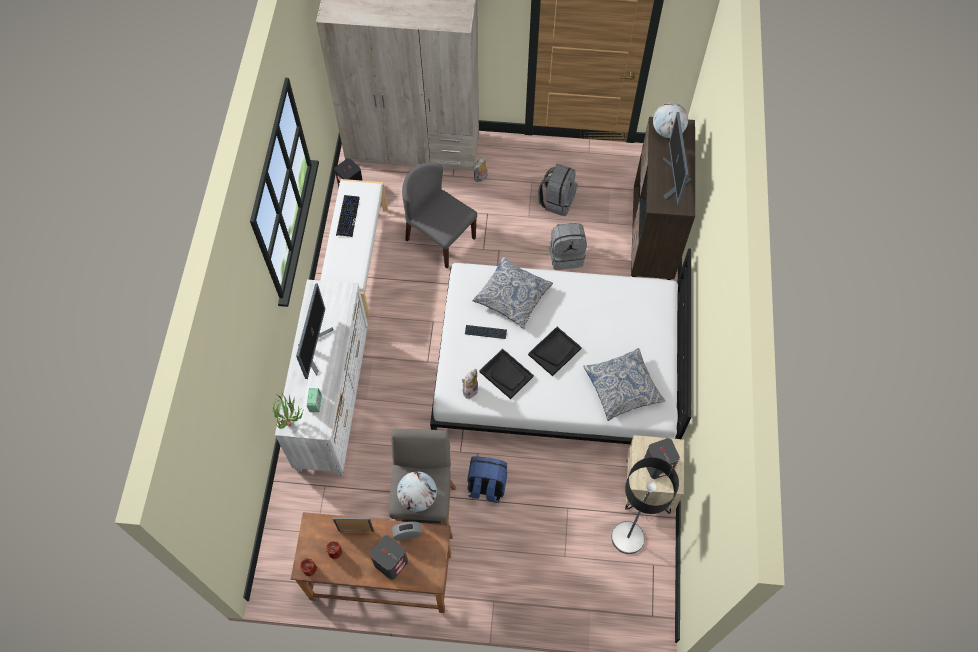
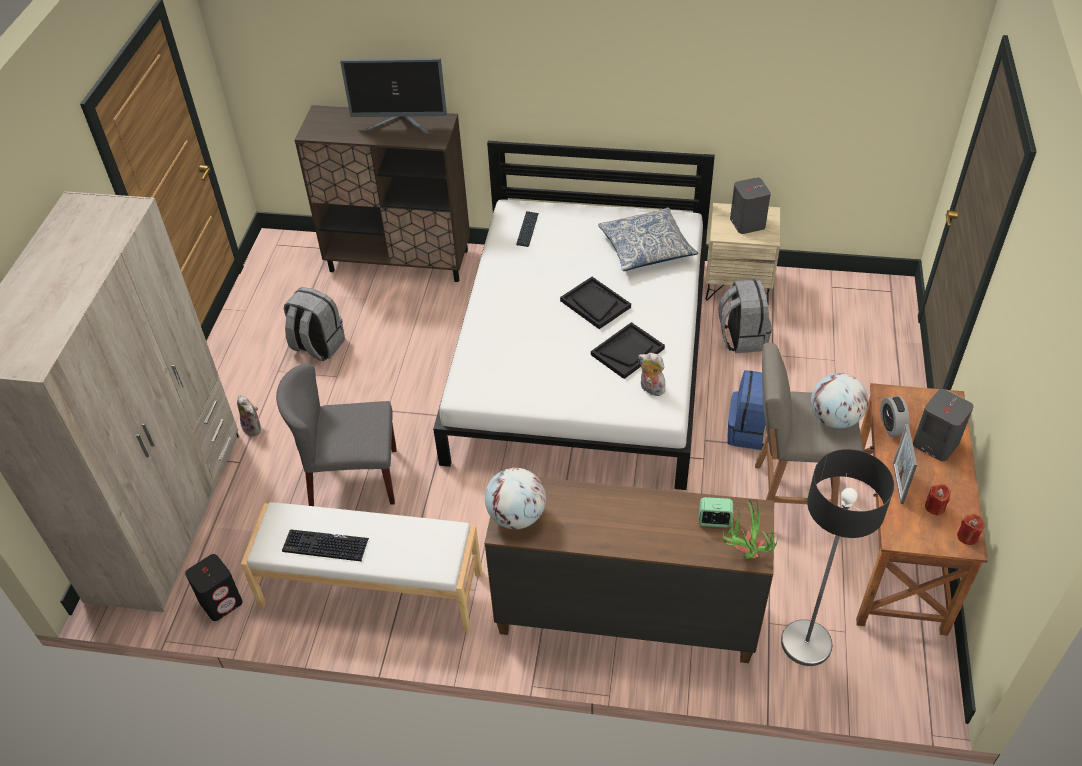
camera: 85 degrees left, 15 degrees down
white dresser [275,280,368,475] -> brown dresser [485,477,774,663]
monitor [296,283,333,379] -> none
grey chair [402,162,477,268] -> grey chair turned 45 degrees clockwise [276,364,397,506]
keyboard [465,325,507,339] -> keyboard moved to [516,211,539,247]
pillow [472,256,553,329] -> none
grey backpack [549,223,587,270] -> grey backpack moved to [718,279,772,353]
floor lamp [611,457,679,554] -> floor lamp moved to [781,449,894,666]
globe [653,103,688,138] -> globe moved to [485,468,546,529]

